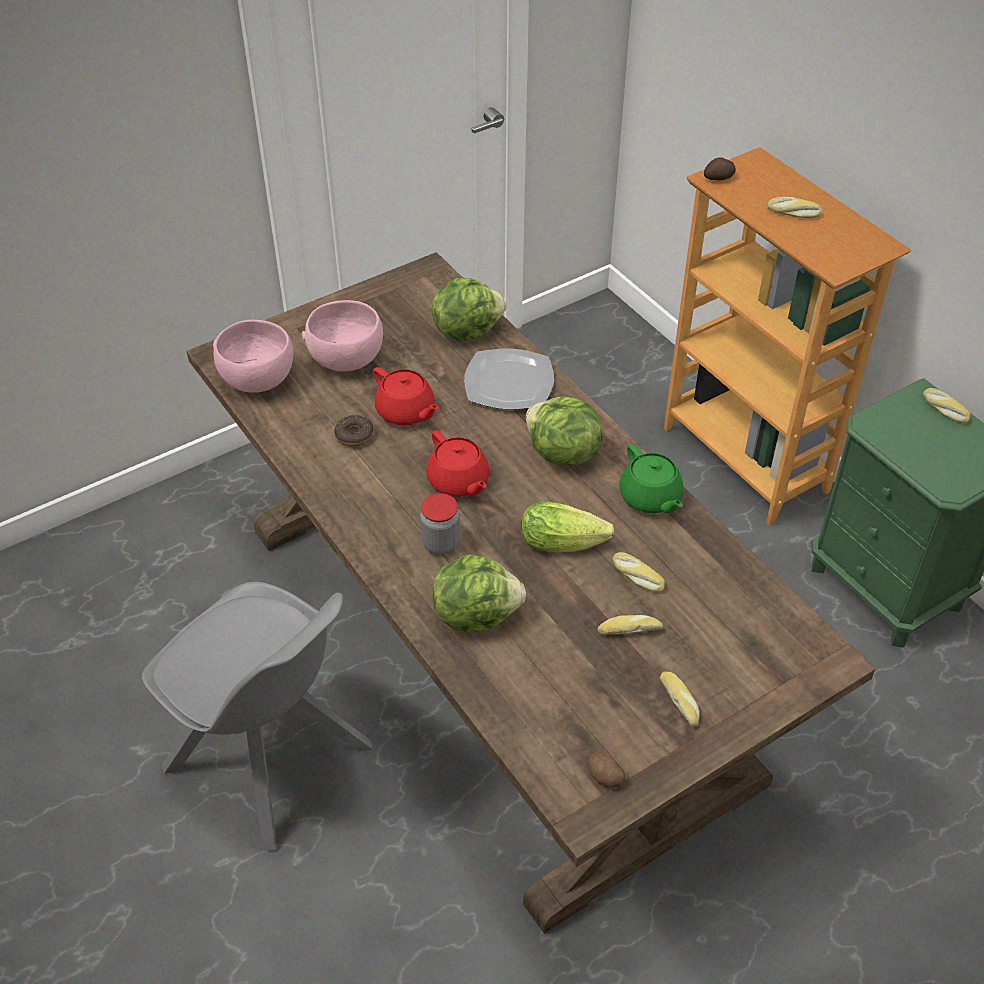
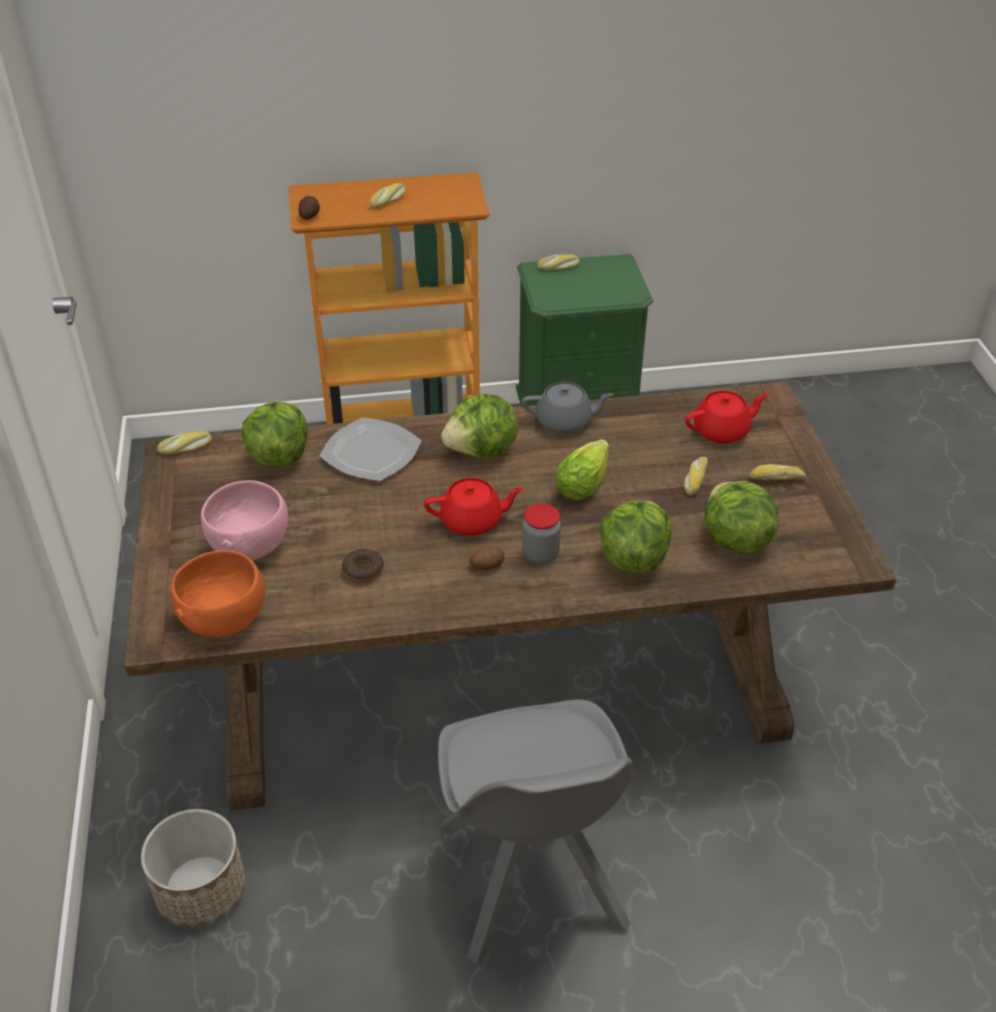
camera: 65 degrees left, 5 degrees down
grey chair [142,582,372,851] -> grey chair turned 105 degrees clockwise [438,700,634,965]
pink bowl [213,320,293,393] -> orange bowl [171,550,265,637]
red teapot [373,367,440,426] -> red teapot moved to [685,391,769,443]
potato [587,752,626,788] -> potato moved to [469,546,504,570]
bread [613,552,665,592] -> bread moved to [157,431,212,454]
green teapot [619,444,684,513] -> grey teapot [522,382,614,434]
none -> planter [141,809,246,928]
none -> lettuce [705,481,779,553]

